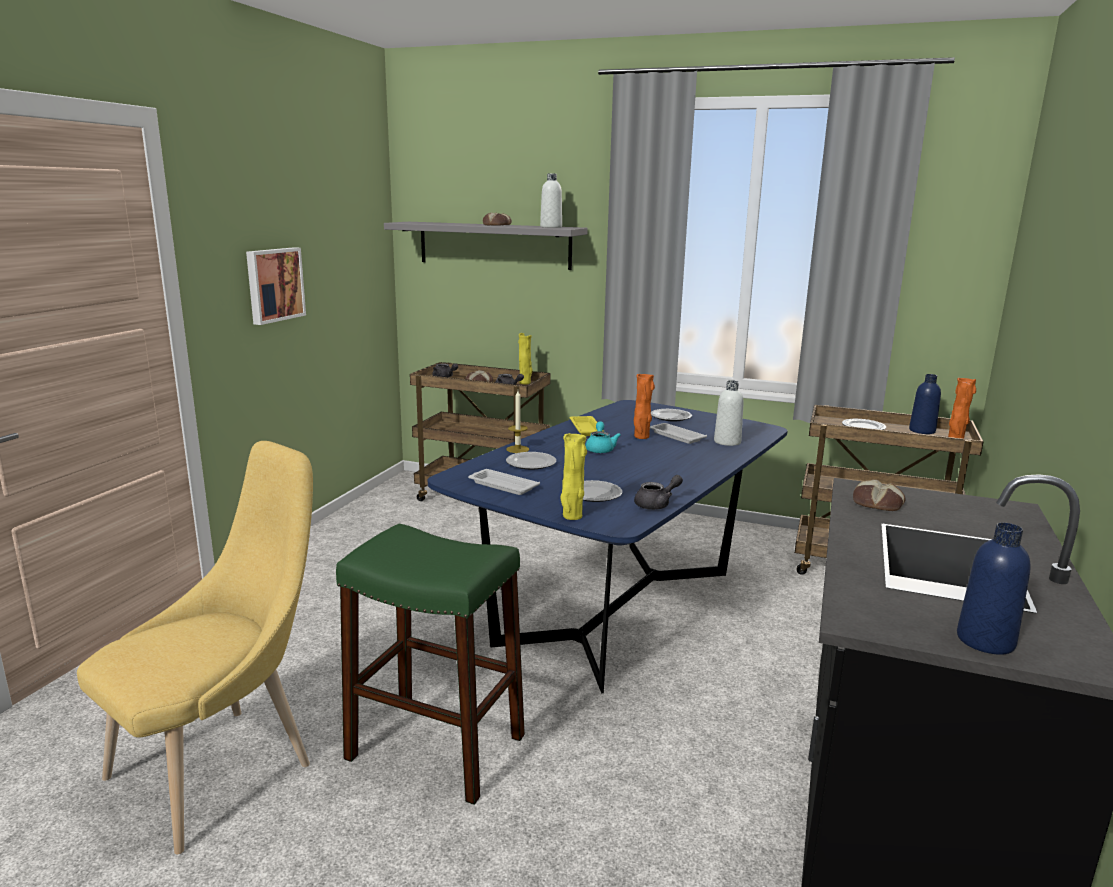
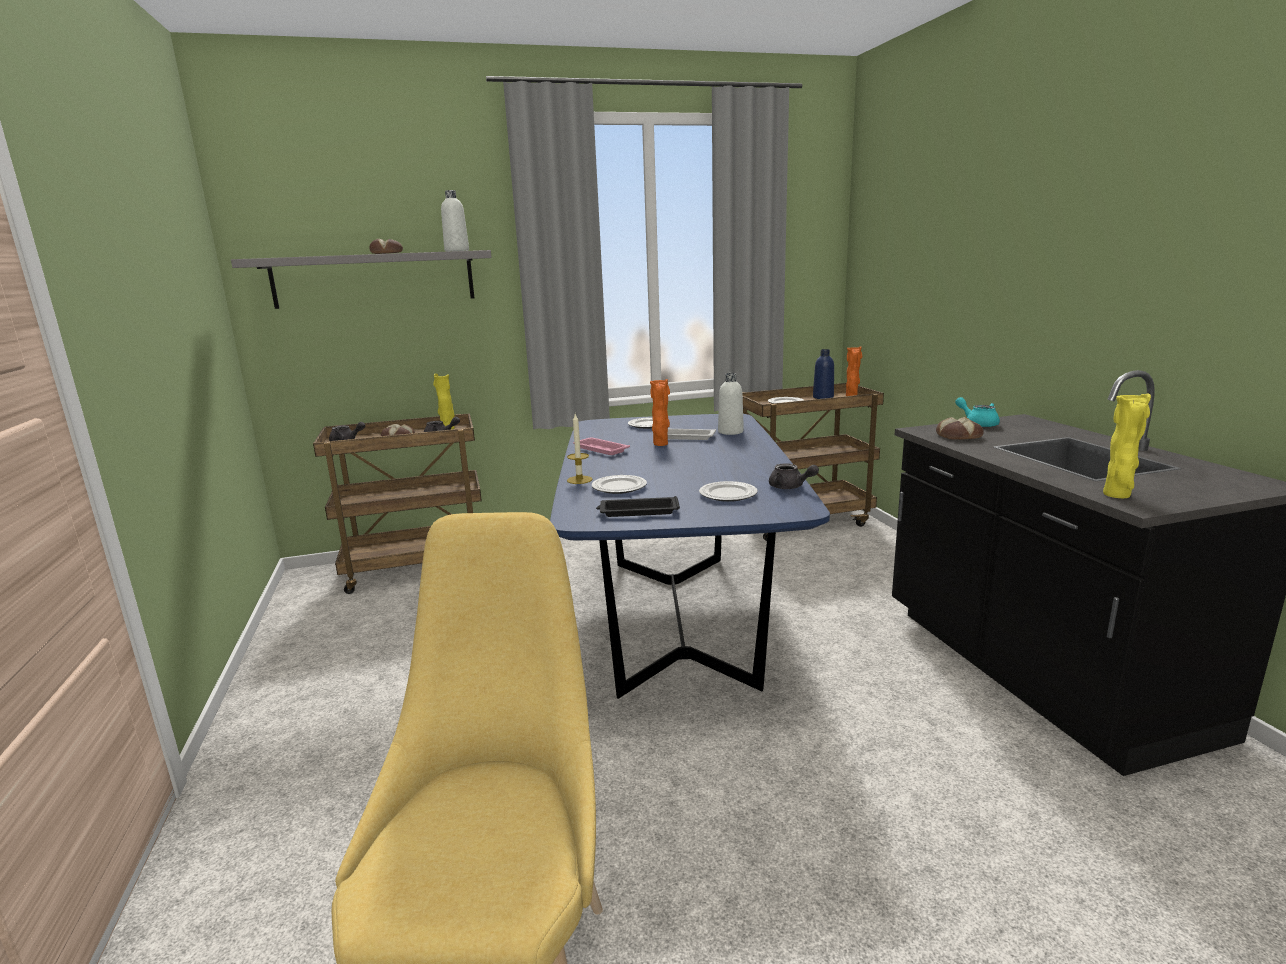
camera: 35 degrees left, 0 degrees up
picture [246,247,306,325] -> none
green stool [336,524,525,805] -> none
white tray [468,469,540,495] -> black tray [596,496,680,517]
yellow vase [560,433,587,520] -> yellow vase moved to [1103,394,1151,498]
yellow tray [570,416,604,436] -> pink tray [573,437,630,455]
turquoise teapot [585,421,621,453] -> turquoise teapot moved to [955,397,1000,427]
grey teapot [634,475,683,510] -> grey teapot turned 105 degrees clockwise [769,463,819,489]
blue bottle [957,523,1031,655] -> none

